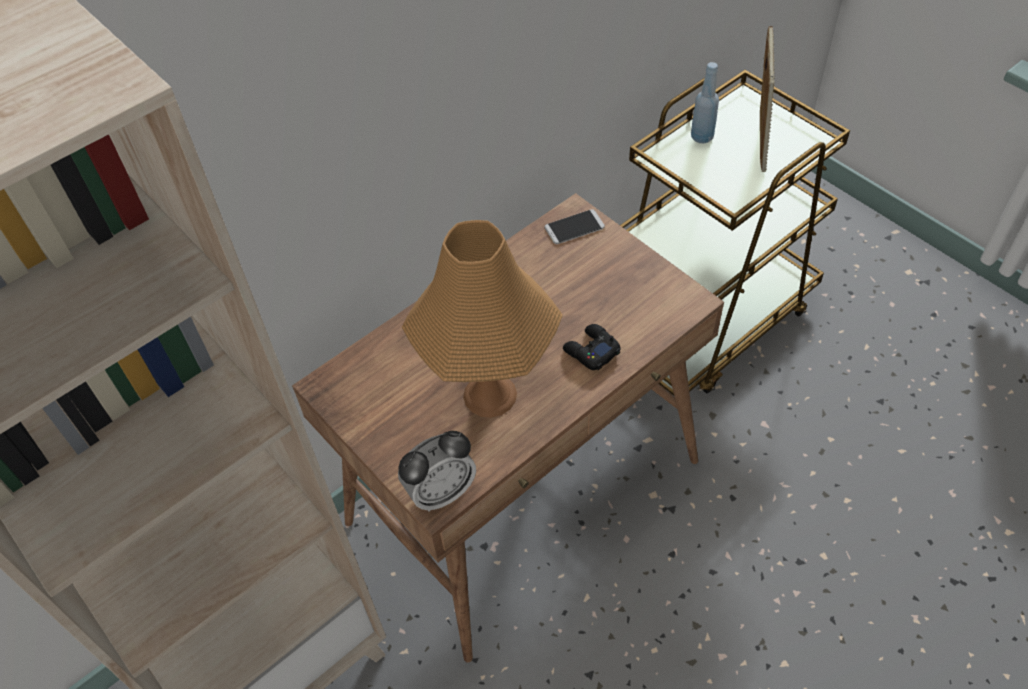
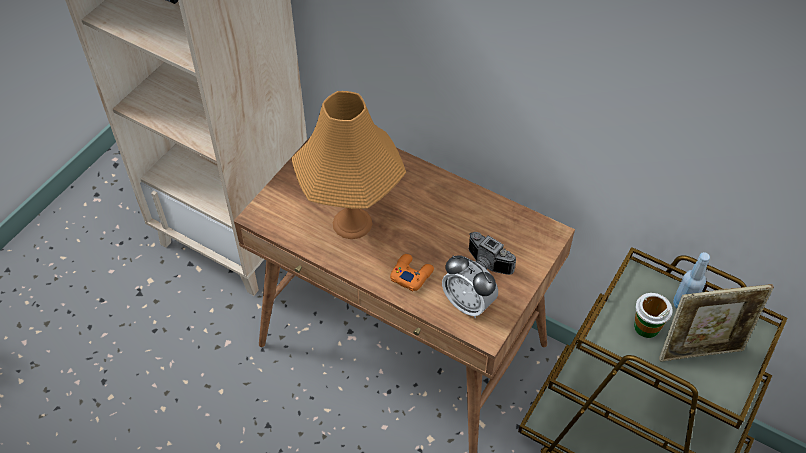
camera: 70 degrees right, 0 degrees up
alarm clock [398,431,476,512] -> alarm clock moved to [442,255,498,318]
phone [545,209,605,244] -> none
black game controller [563,324,620,370] -> orange game controller [390,254,434,291]
none -> camera [469,232,516,275]
none -> cup [634,293,673,338]

